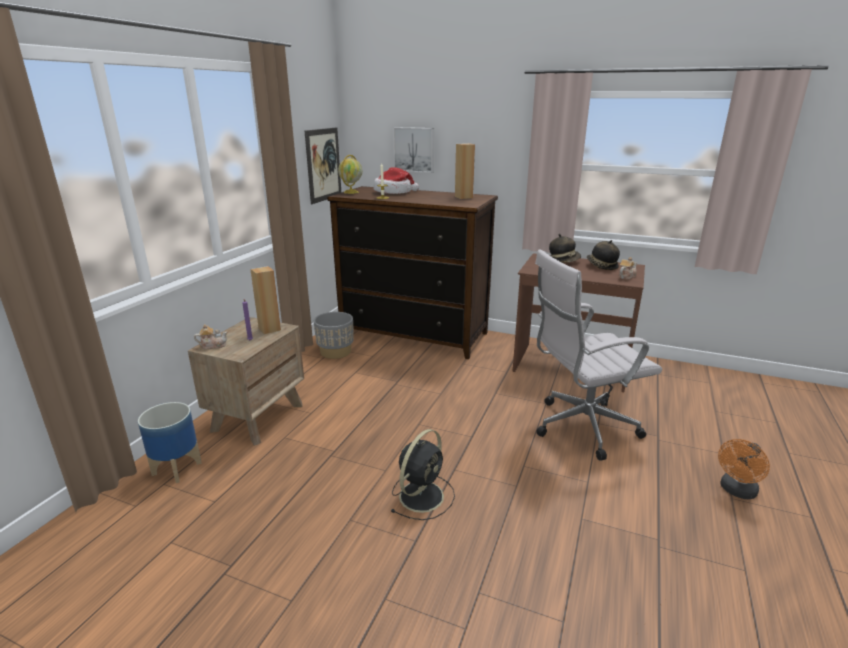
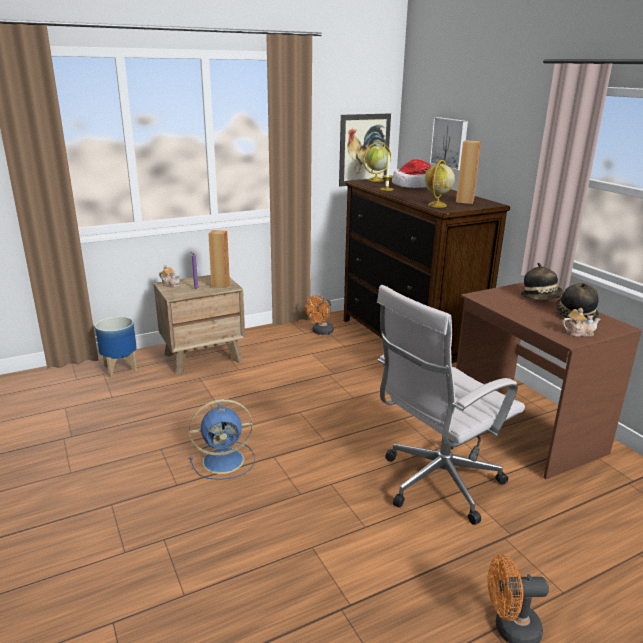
camera: 40 degrees right, 0 degrees up
grey planter [314,312,354,359] -> orange fan [305,295,334,335]
black fan [390,429,455,520] -> blue fan [189,399,255,480]
white office chair [535,249,662,460] -> white office chair turned 60 degrees counterclockwise [377,285,525,525]
none -> globe [425,160,455,208]

